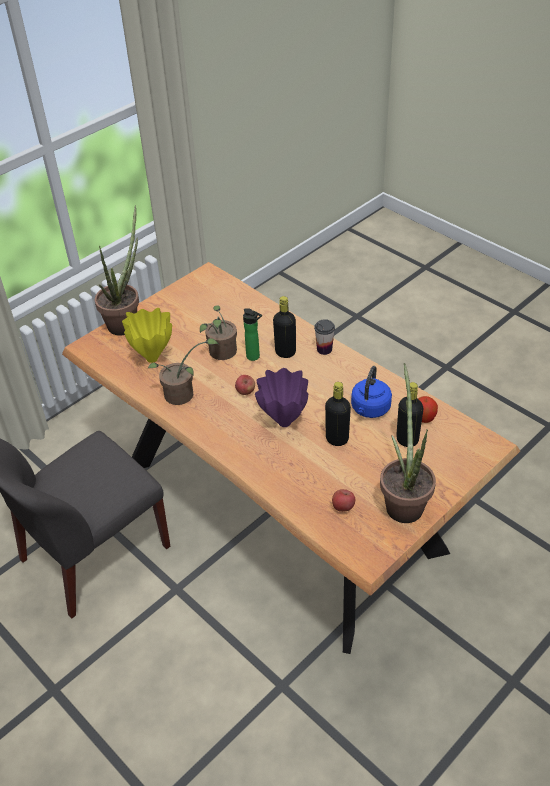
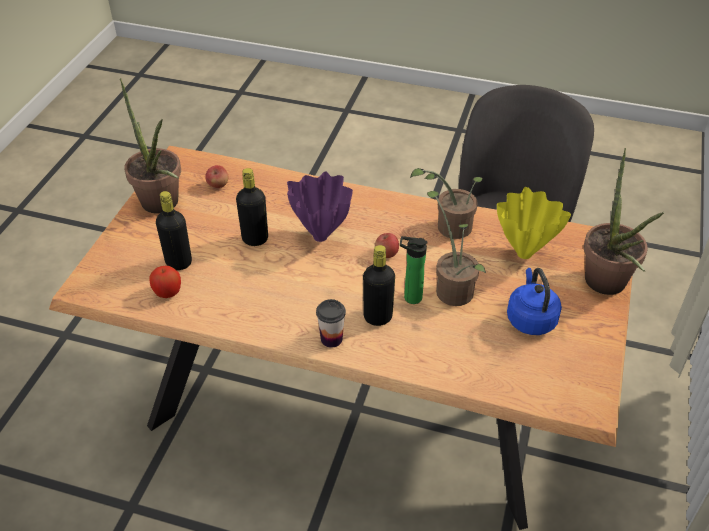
camera: 150 degrees right, 0 degrees up
blue kettle [351,366,392,418] -> blue kettle moved to [507,268,562,335]

